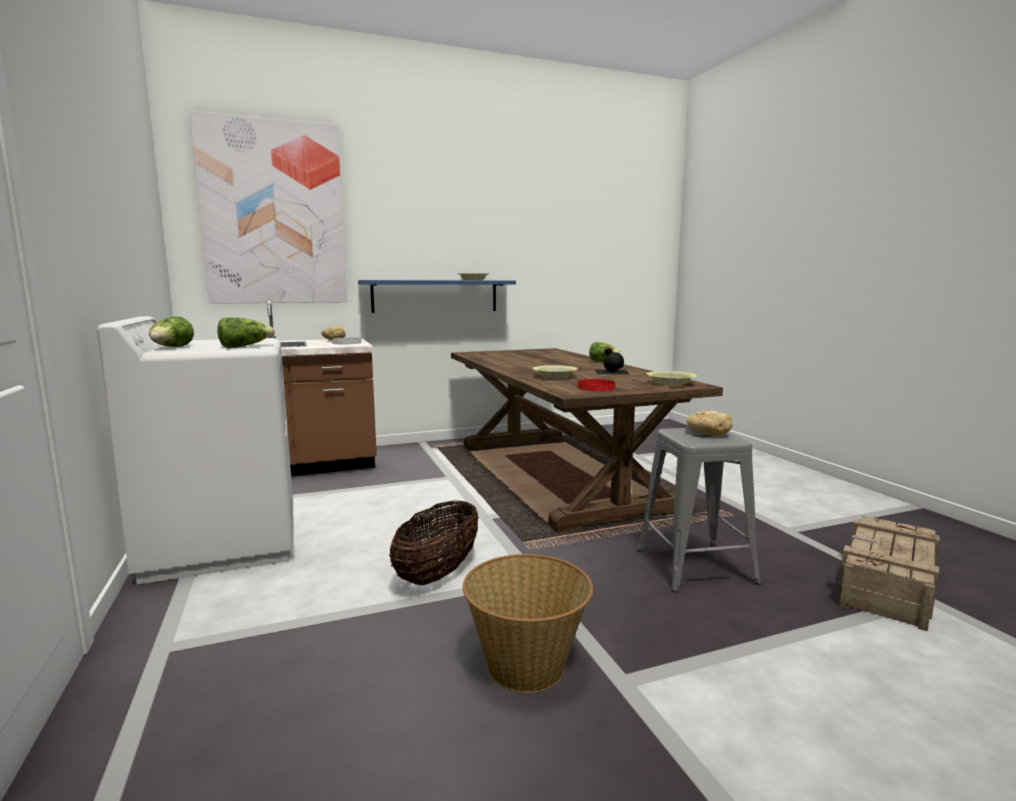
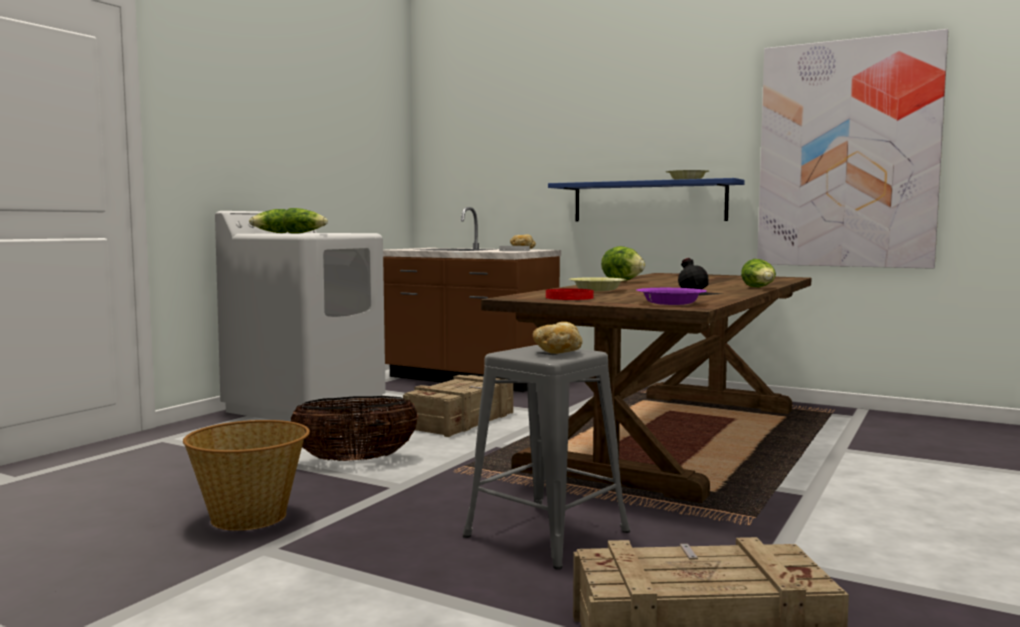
camera: 50 degrees right, 5 degrees down
picture [190,111,347,304] -> picture moved to [757,29,948,269]
yellow bowl [647,371,697,386] -> purple bowl [636,288,707,305]
none -> crate [403,375,513,437]
none -> lettuce [601,246,645,281]

